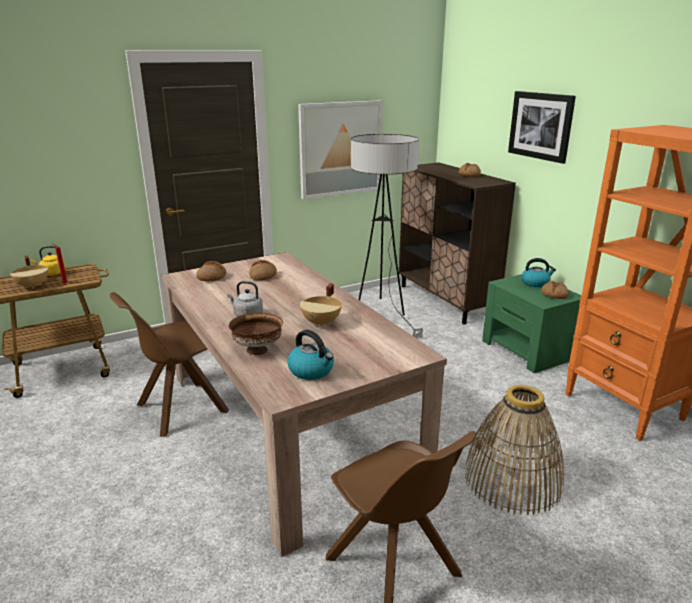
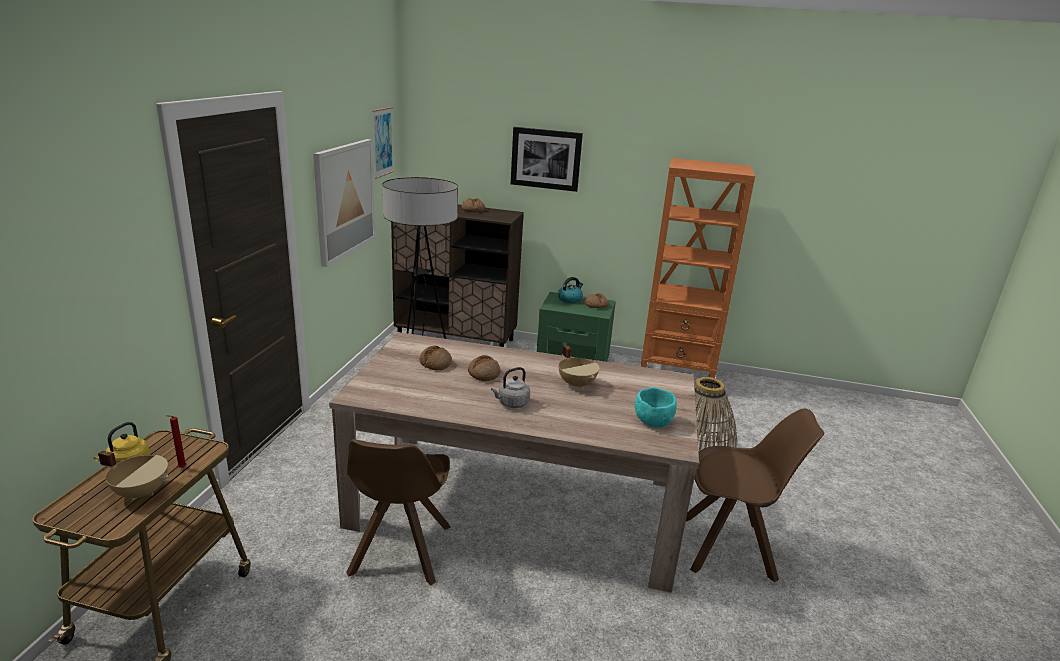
camera: 50 degrees left, 0 degrees up
bread [196,261,227,282] -> bread moved to [468,355,501,381]
brown bowl [229,313,283,355] -> none
kettle [287,330,334,380] -> turquoise bowl [635,387,677,428]
none -> picture [372,107,394,179]

